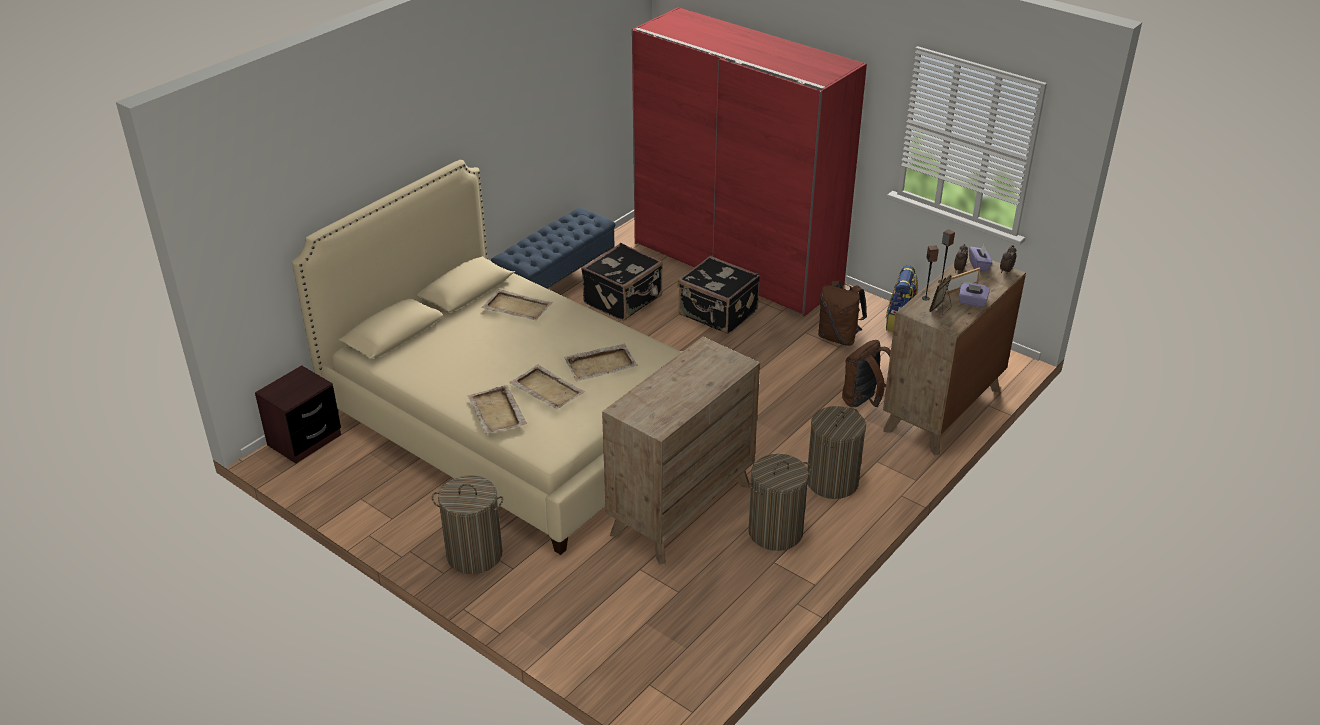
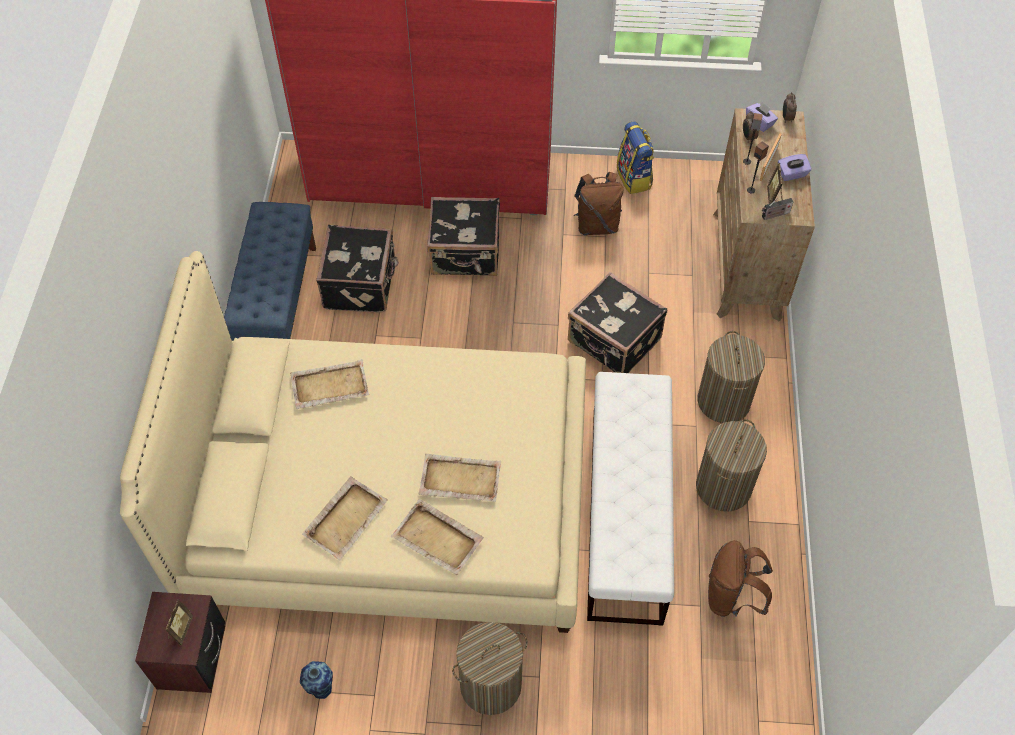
camera: 35 degrees left, 20 degrees up
beige tray [564,344,638,381] -> beige tray moved to [302,476,388,561]
brown dresser [602,337,760,565] -> white bench [587,372,674,626]
brown backpack [842,340,891,407] -> brown backpack moved to [708,540,773,617]
none -> picture frame [165,599,193,645]
none -> vase [300,661,333,699]
none -> black suitcase [568,272,667,373]
none -> radio [762,198,794,220]

